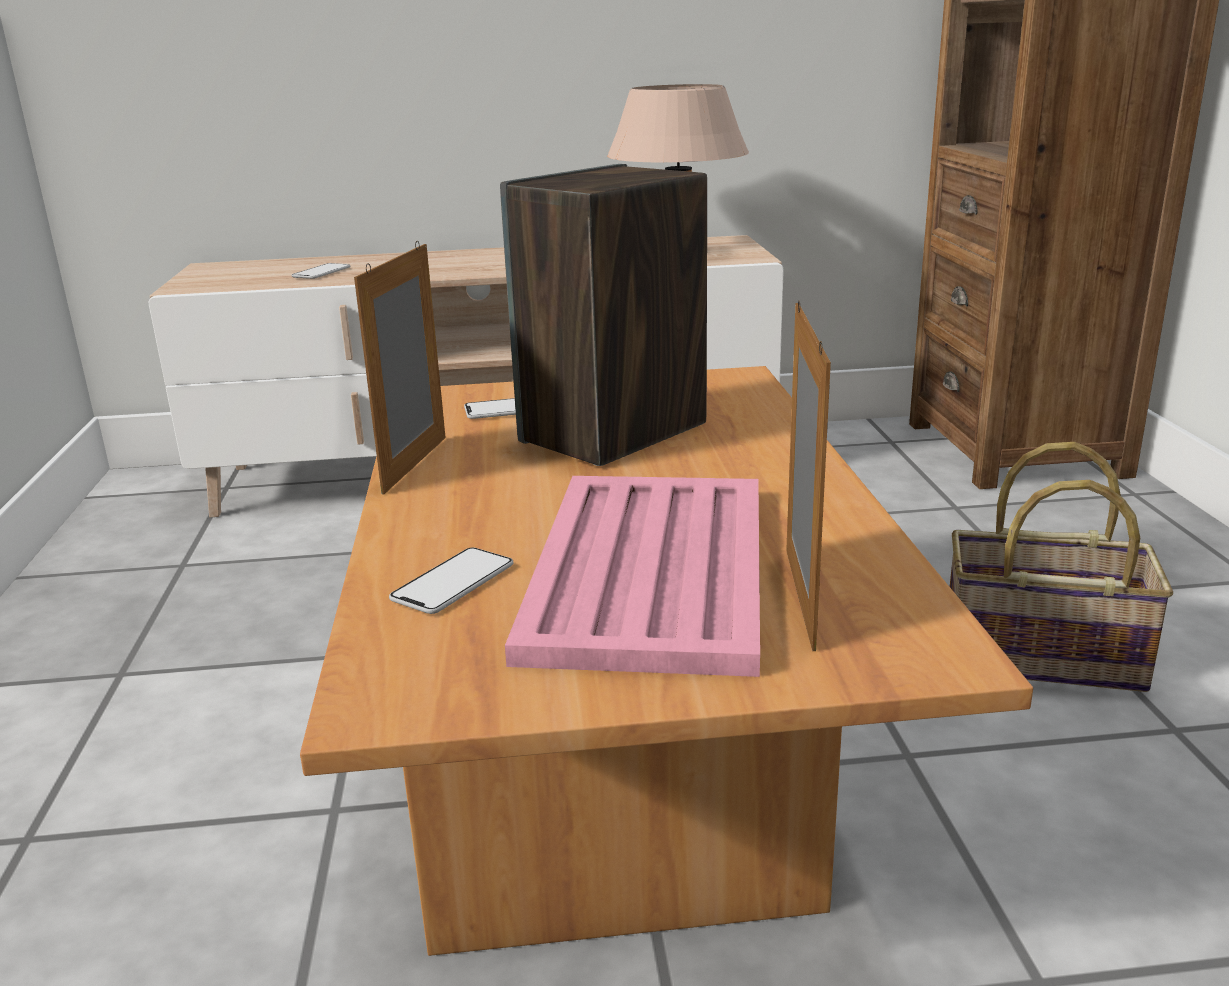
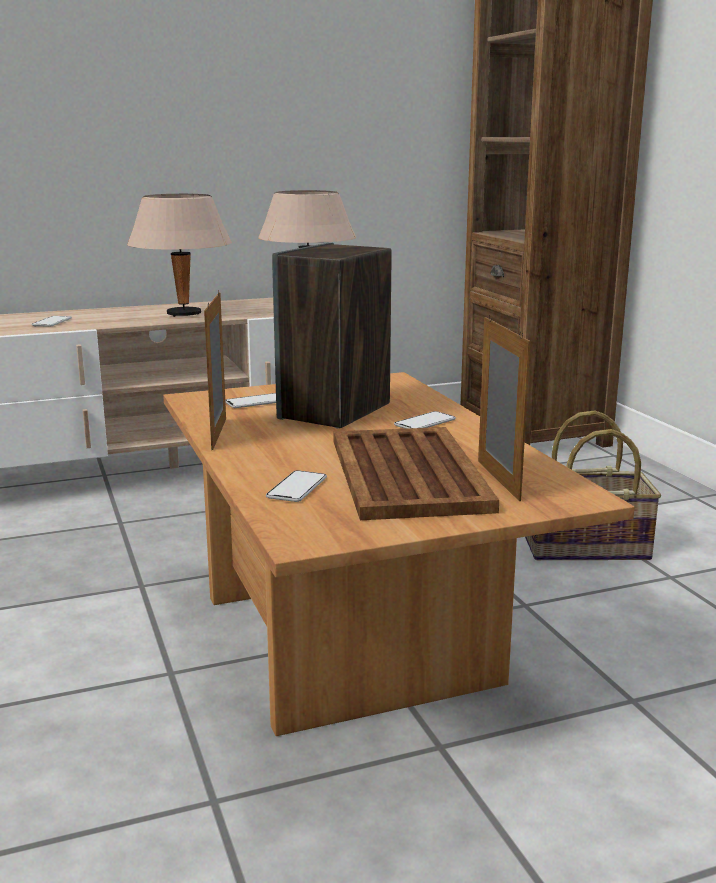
camera: 15 degrees left, 5 degrees down
pink tray [505,476,760,677] -> brown tray [334,427,499,520]
none -> beige table lamp [127,194,232,317]
none -> phone [394,411,456,429]

